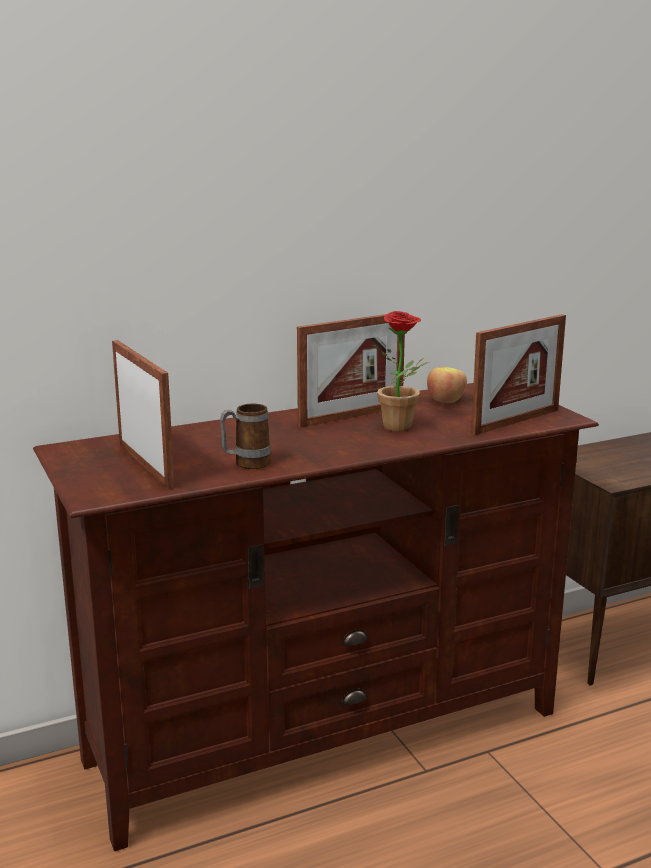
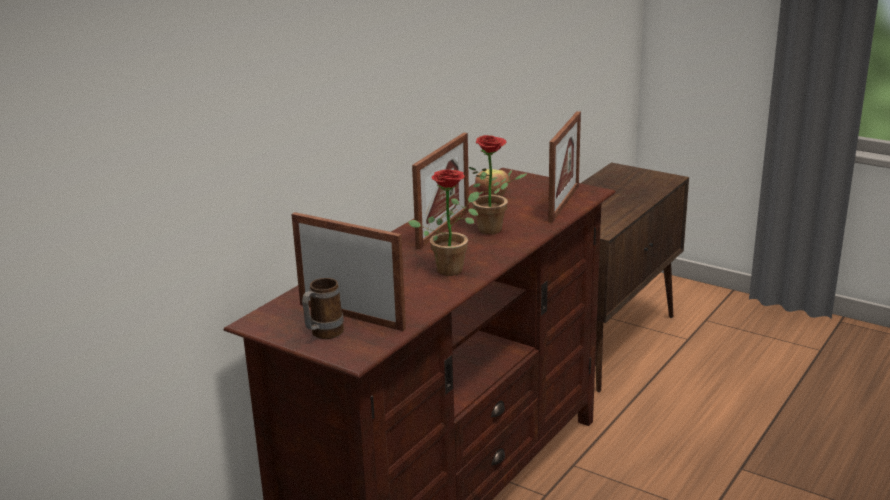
camera: 30 degrees left, 5 degrees up
mug [220,404,271,469] -> mug moved to [302,278,344,339]
none -> potted plant [408,170,479,276]

